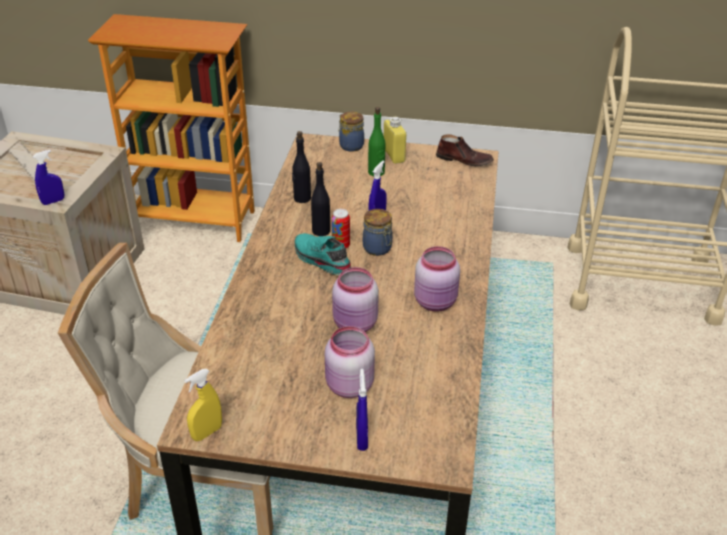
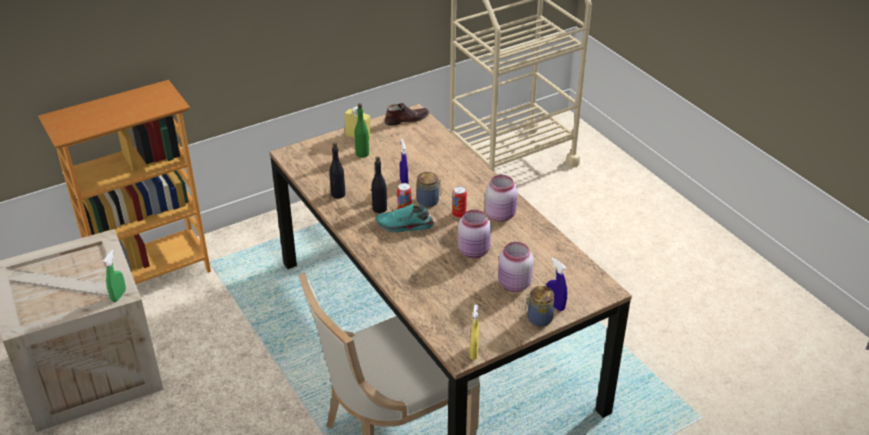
camera: 40 degrees left, 0 degrees up
blue spray bottle [33,150,64,205] -> green spray bottle [103,249,126,302]
jar [339,111,364,152] -> jar moved to [525,286,554,327]
none -> can [452,186,467,218]

